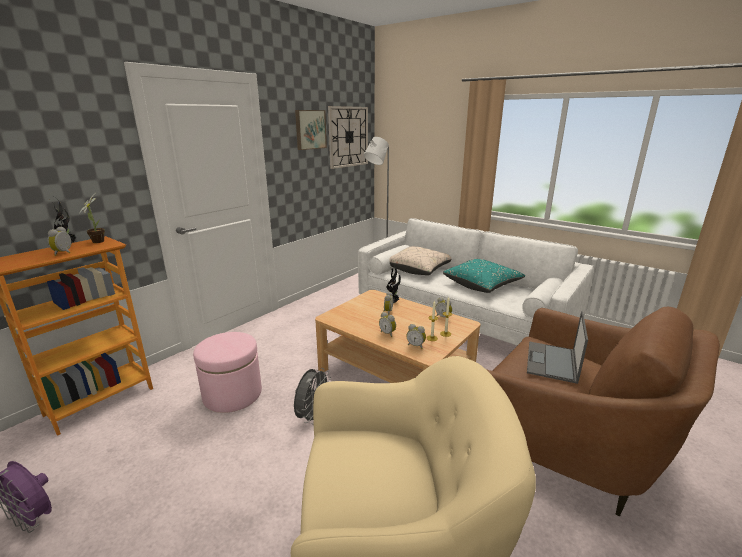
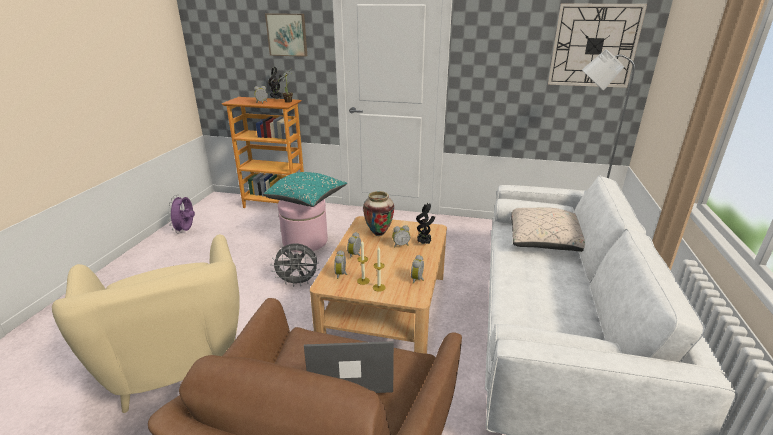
camera: 65 degrees right, 5 degrees up
picture [295,110,327,150] -> picture moved to [265,13,307,57]
turquoise pillow [443,259,525,293] -> turquoise pillow moved to [263,172,347,207]
none -> vase [363,191,394,236]

